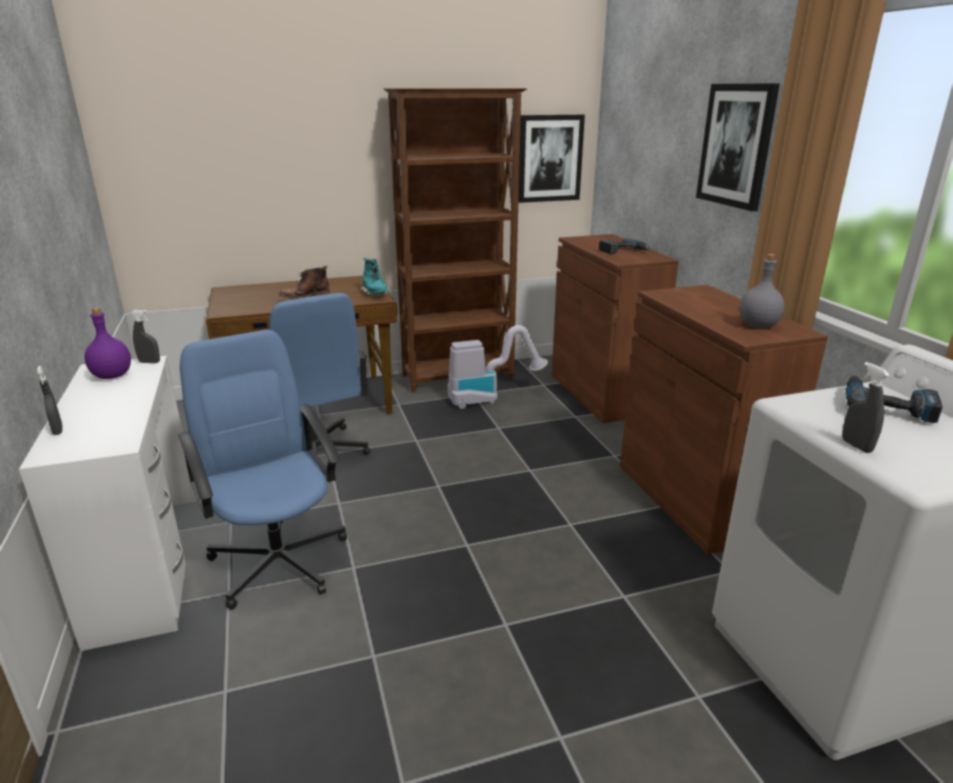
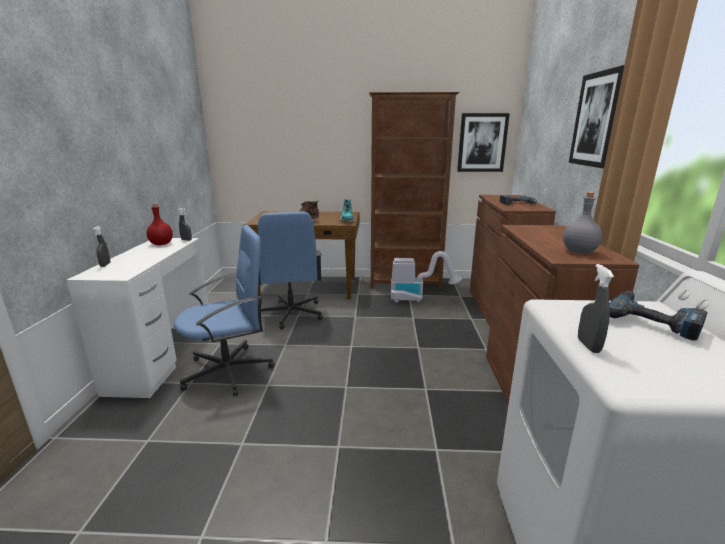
camera: 20 degrees right, 5 degrees down
purple bottle [84,307,131,379] -> red bottle [147,203,173,245]
blue office chair [178,330,347,610] -> blue office chair turned 75 degrees clockwise [174,225,275,396]

